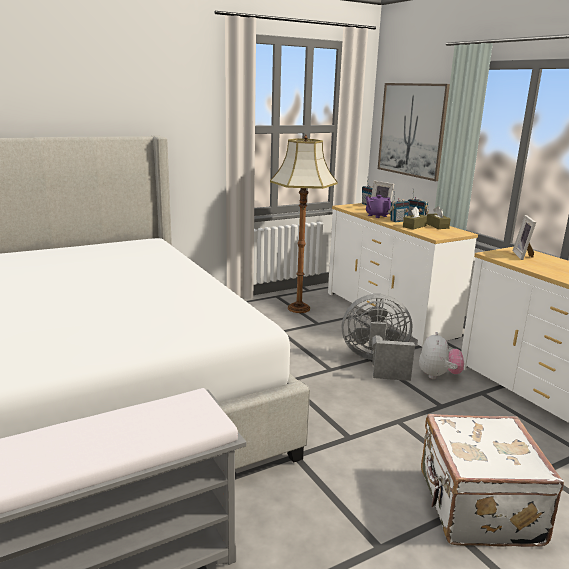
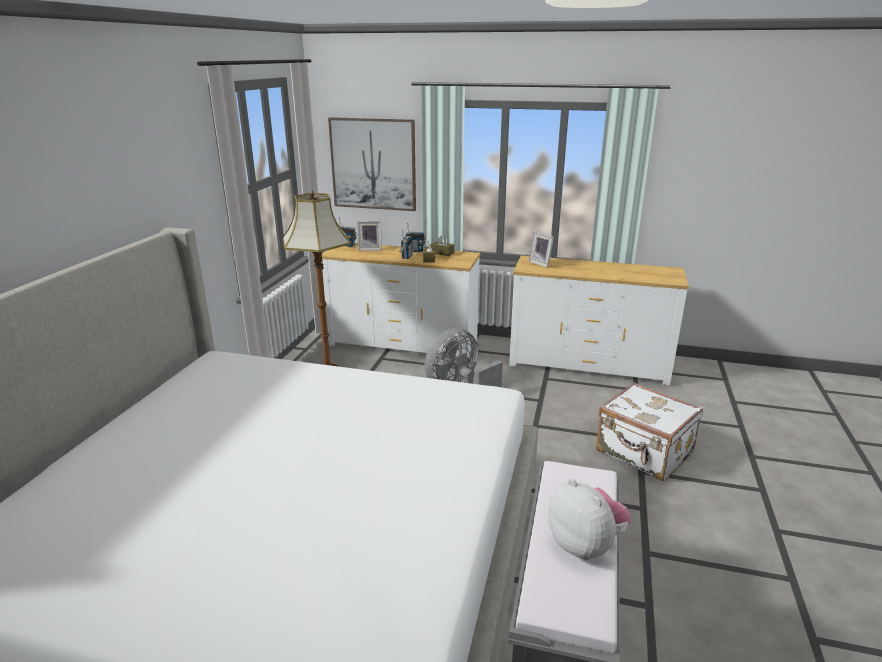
camera: 45 degrees left, 5 degrees up
purple teapot [366,195,391,218] -> none
plush toy [419,332,464,379] -> plush toy moved to [548,479,631,560]

